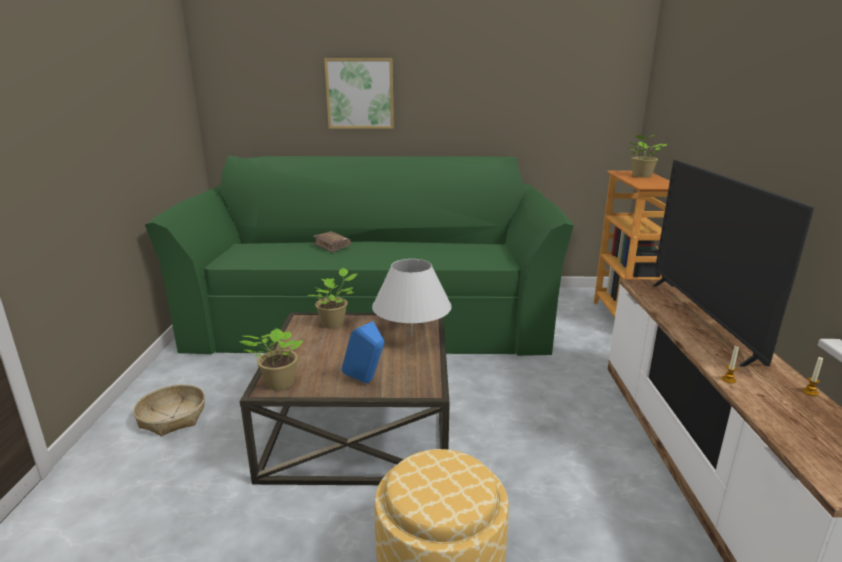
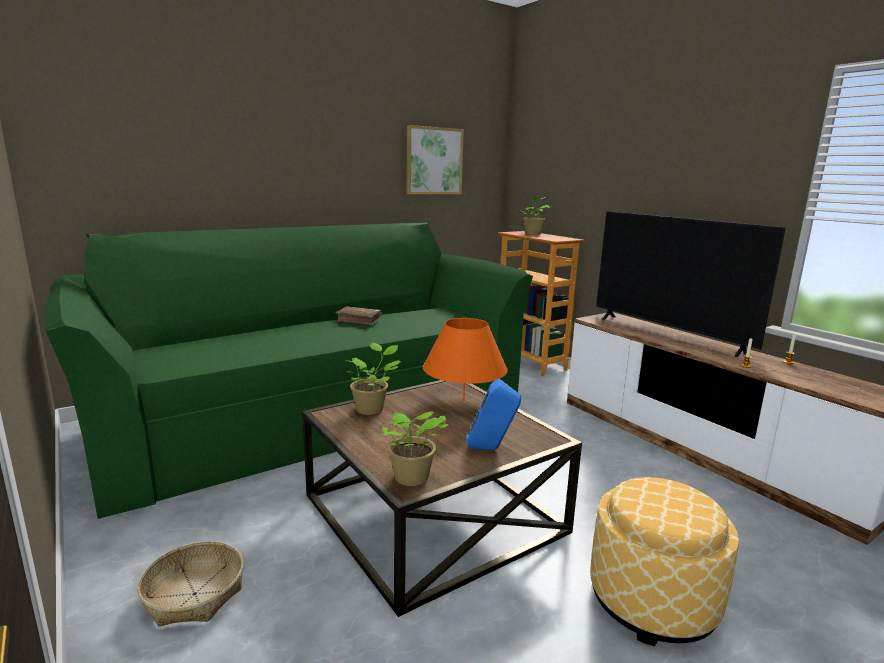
camera: 35 degrees left, 5 degrees down
brown book [313,231,351,253] -> brown book moved to [336,306,382,326]
picture [324,58,394,129] -> picture moved to [406,125,464,194]
white table lamp [372,259,452,336] -> orange table lamp [423,318,508,401]

